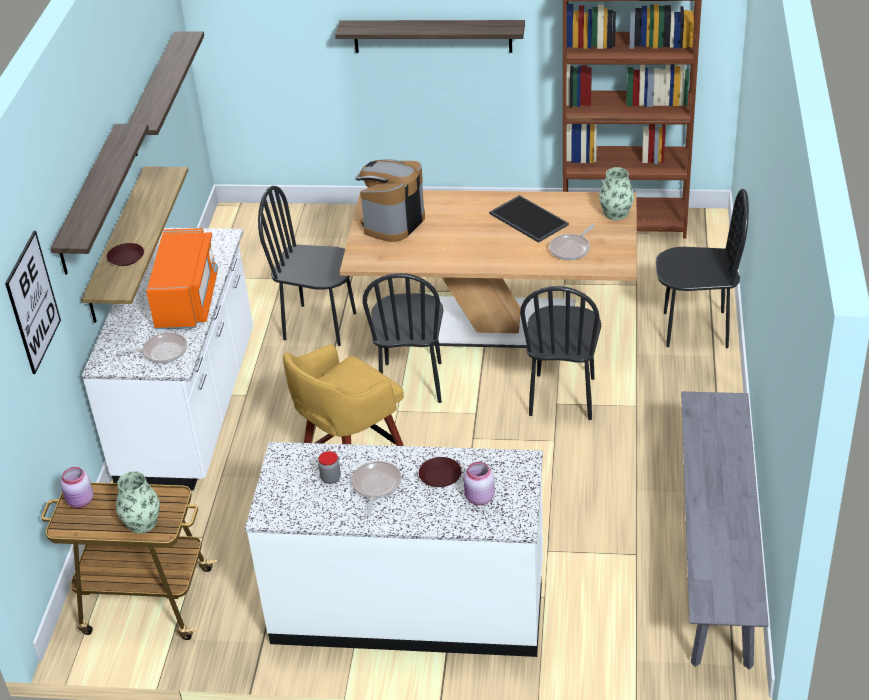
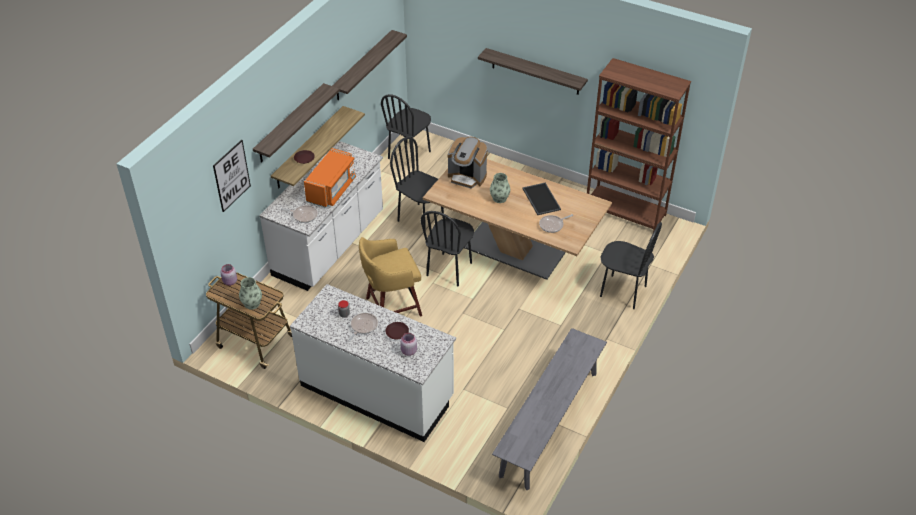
camera: 20 degrees right, 5 degrees up
coffee machine [355,159,425,242] -> coffee machine turned 120 degrees counterclockwise [448,137,487,189]
black chair [520,286,601,420] -> black chair moved to [381,94,431,169]
vase [599,167,634,220] -> vase moved to [490,173,510,203]

